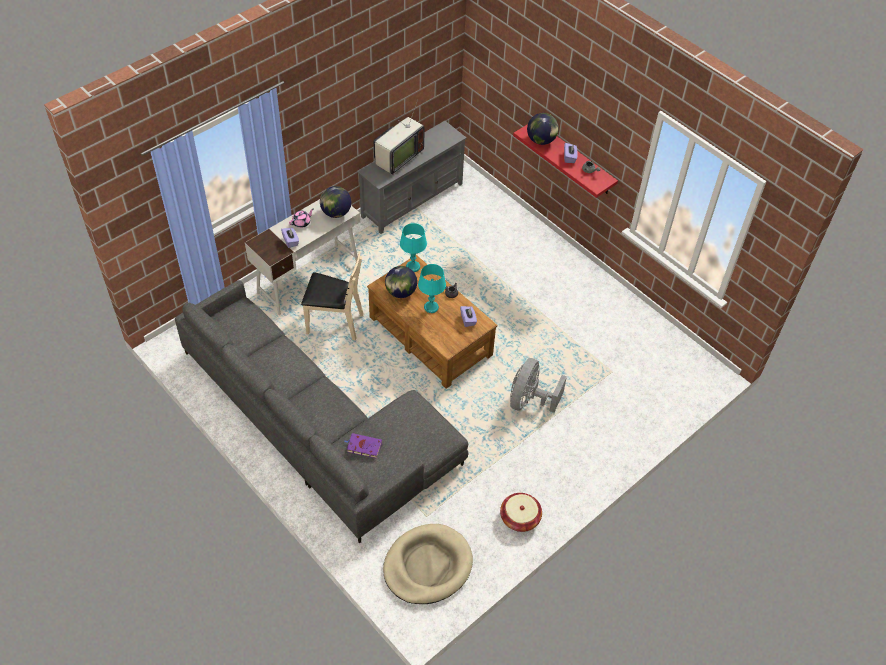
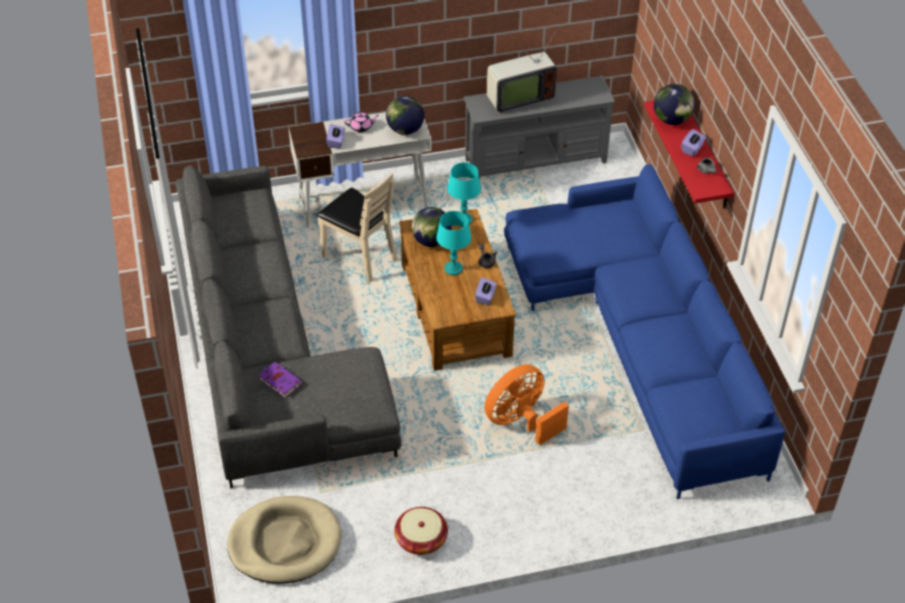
camera: 30 degrees right, 5 degrees down
grey fan [510,358,567,413] -> orange fan [484,364,569,445]
none -> blue sofa [504,164,785,499]

